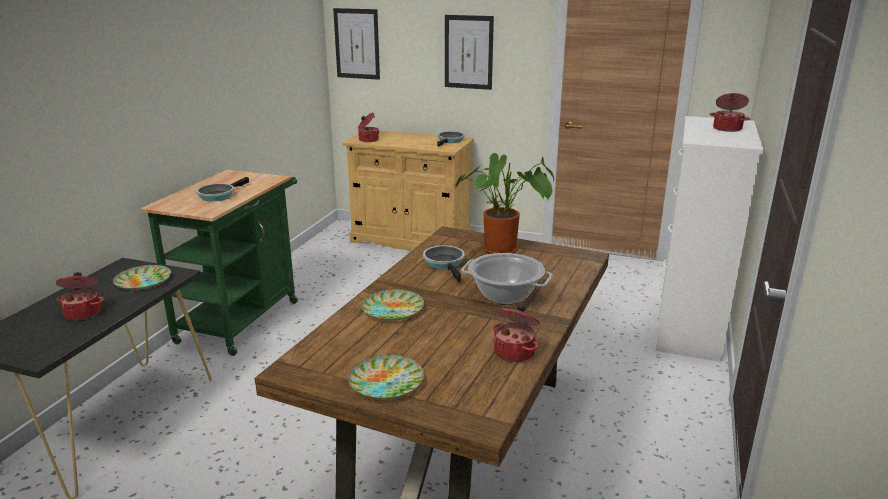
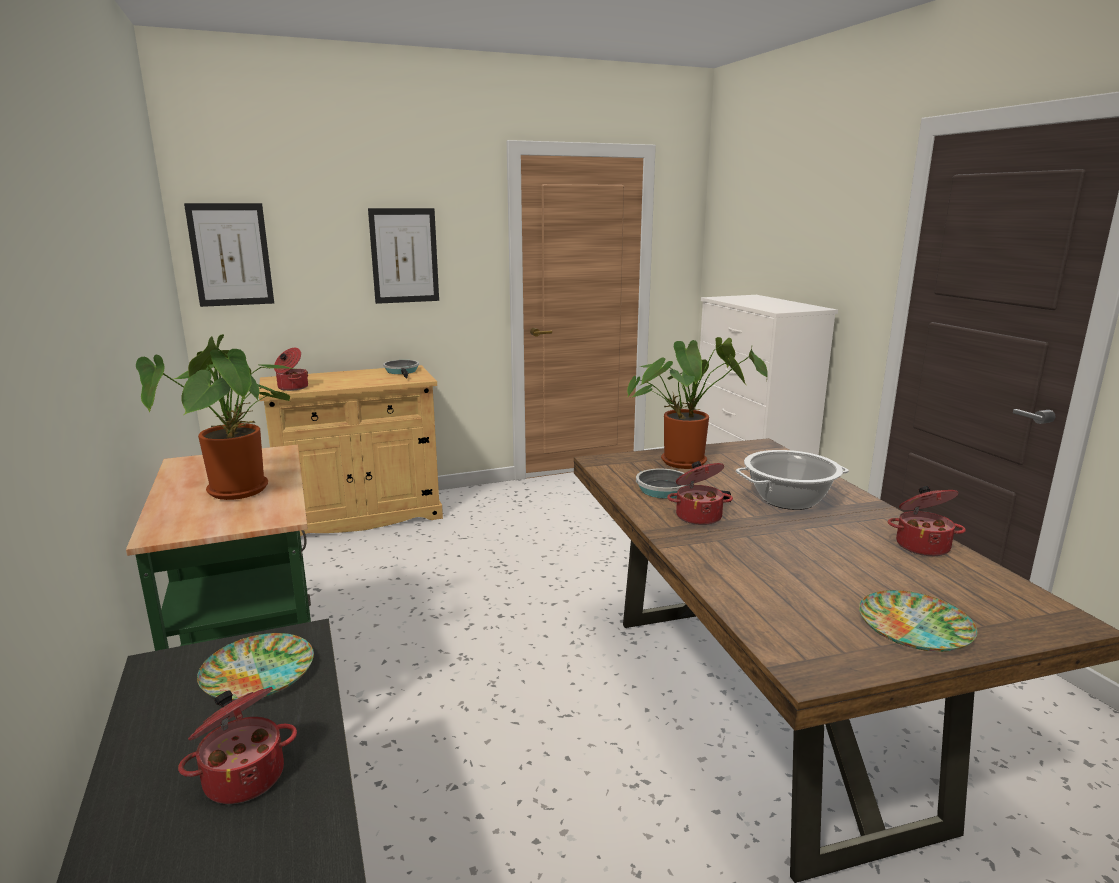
camera: 40 degrees left, 5 degrees down
frying pan [196,177,249,201] -> potted plant [136,334,294,500]
plate [361,289,424,321] -> none
cooking pot [709,93,750,132] -> cooking pot moved to [667,461,733,525]

